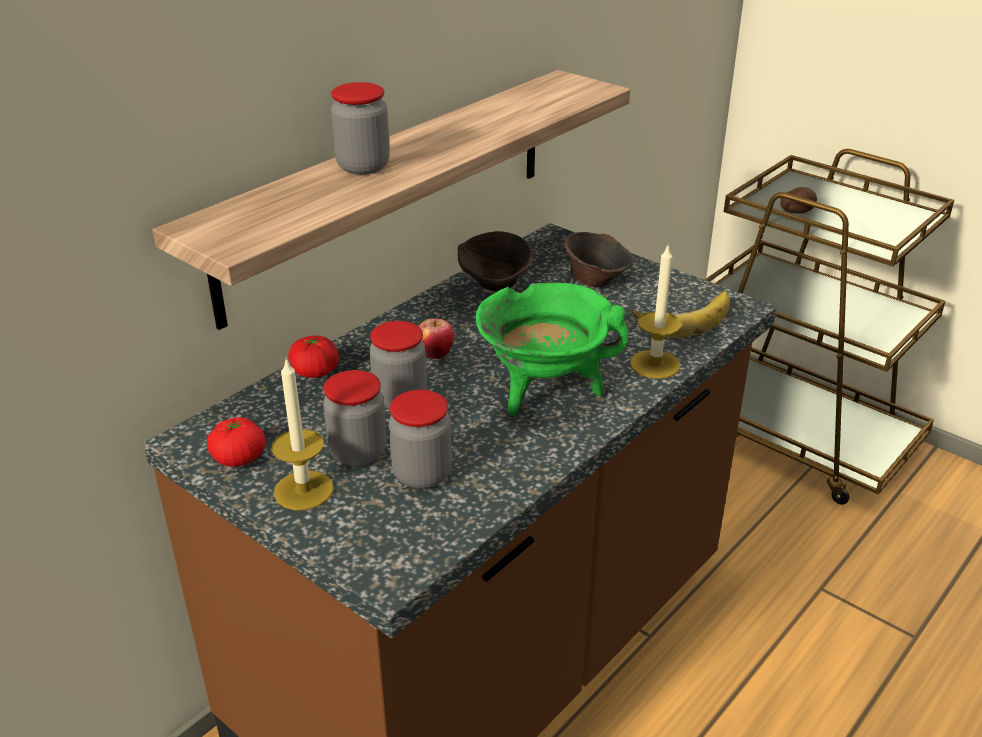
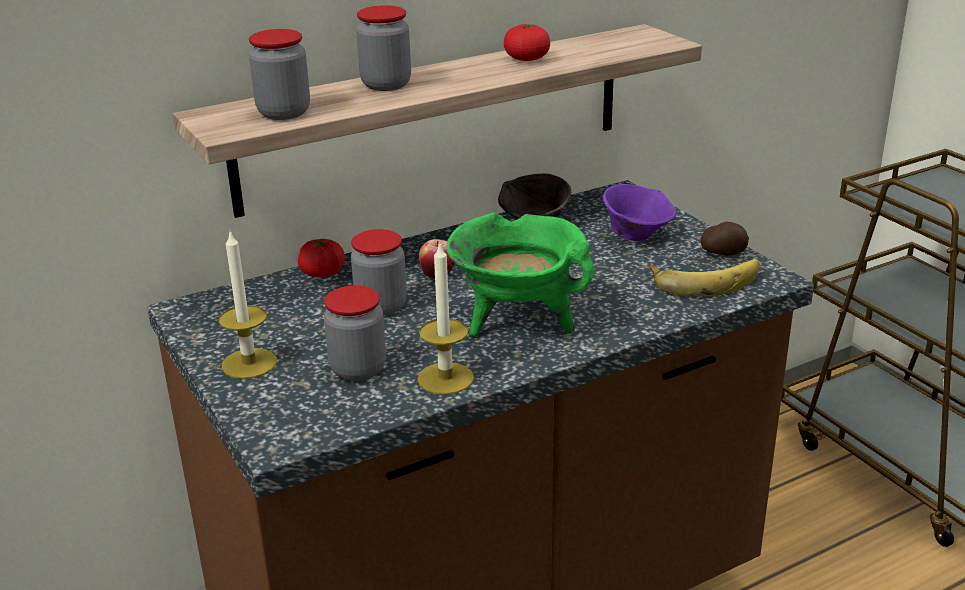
camera: 20 degrees right, 5 degrees down
tomato [207,417,266,467] -> tomato moved to [504,23,550,61]
jar [323,370,387,467] -> jar moved to [249,29,310,120]
brown bowl [564,232,633,287] -> purple bowl [603,184,676,241]
candle [630,246,682,379] -> candle moved to [417,241,474,395]
potato [780,187,817,214] -> potato moved to [701,222,749,256]

